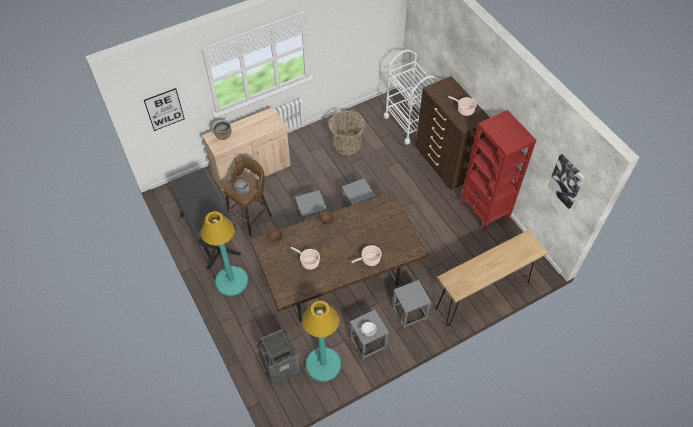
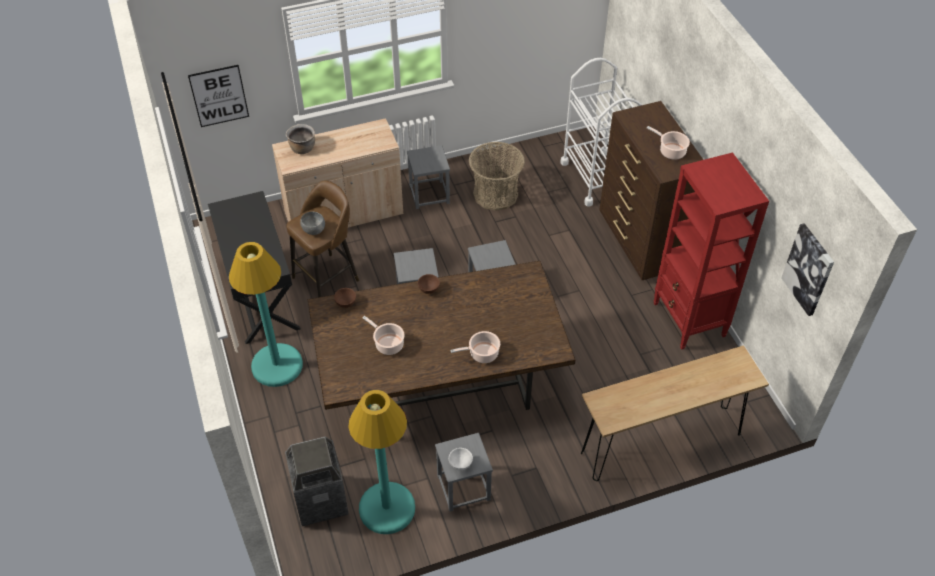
camera: 10 degrees right, 5 degrees down
grey stool [392,280,431,329] -> grey stool moved to [407,145,450,209]

